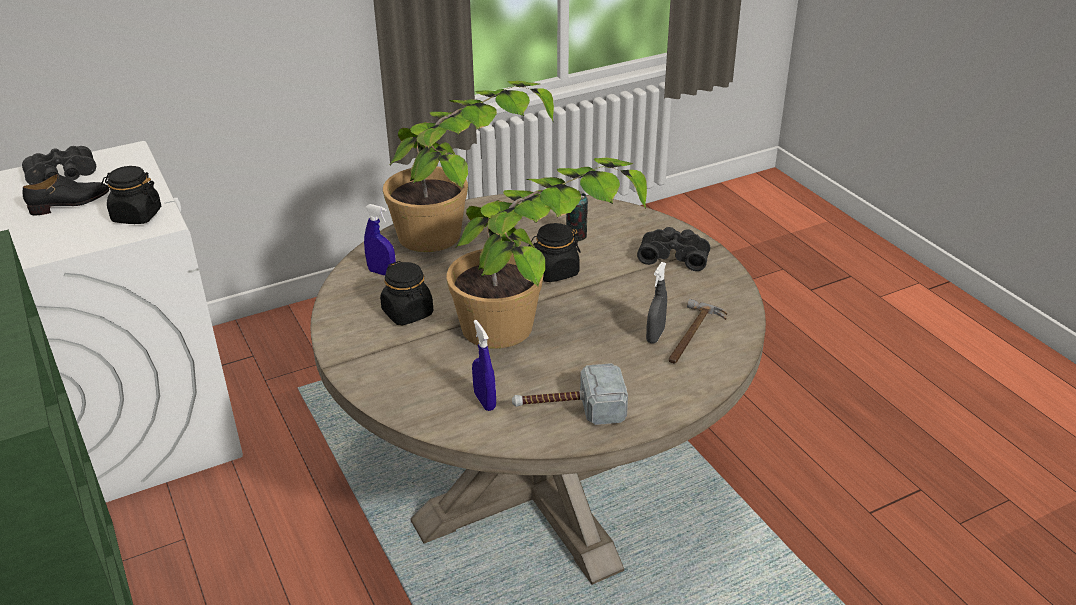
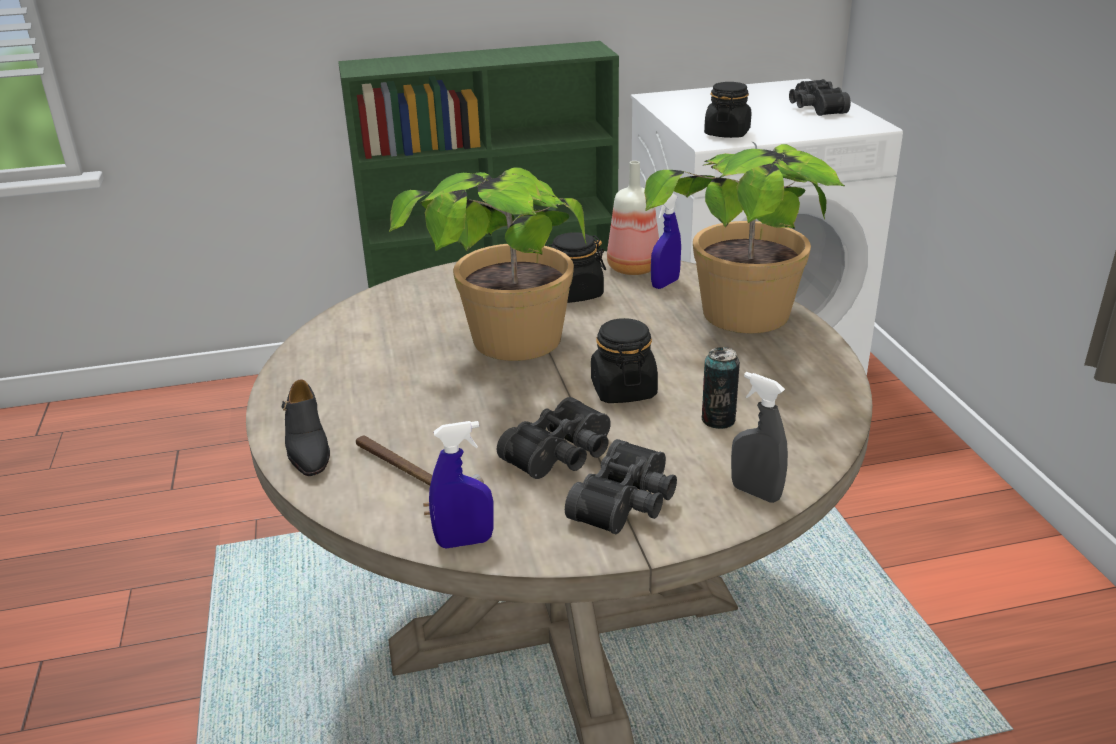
camera: 105 degrees right, 5 degrees down
black shoe [22,174,109,215] -> black shoe moved to [282,379,330,476]
blue spray bottle [472,320,496,411] -> blue spray bottle moved to [429,421,494,548]
hammer [512,363,628,425] -> none
grey spray bottle [646,262,667,344] -> grey spray bottle moved to [731,372,788,503]
none -> black binoculars [497,397,611,479]
none -> bottle [607,161,659,275]

